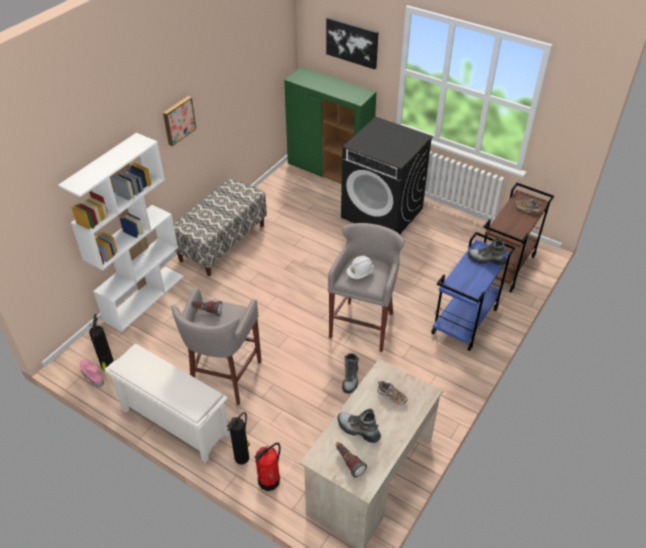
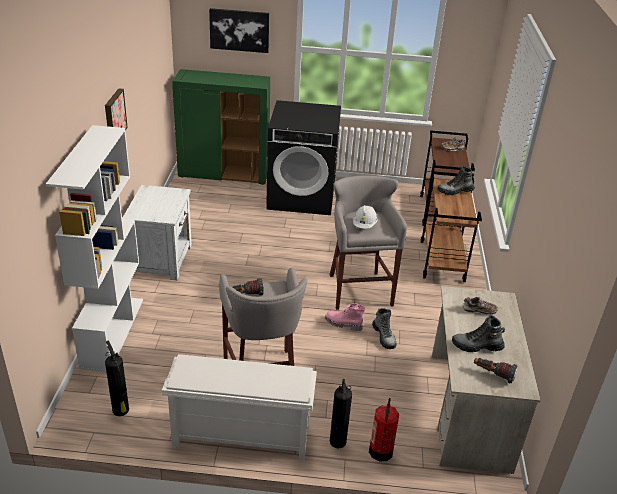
camera: 30 degrees left, 10 degrees down
pink boot [80,359,104,388] -> pink boot moved to [325,303,366,331]
bench [173,178,267,276] -> white nightstand [122,185,192,280]
blue cart [431,232,516,351] -> brown cart [421,171,482,282]

